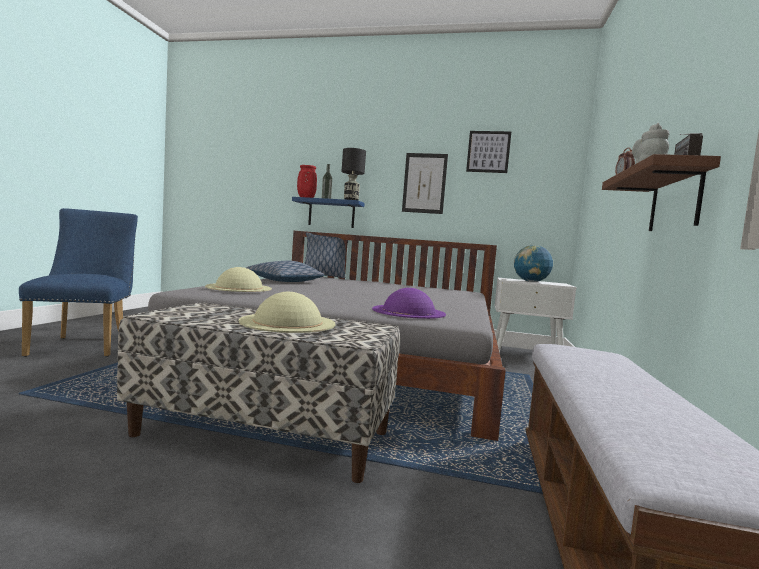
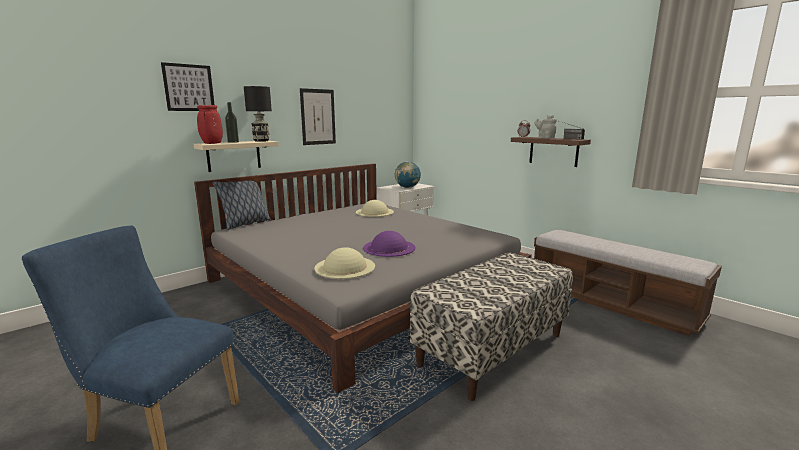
camera: 55 degrees left, 10 degrees up
beige hat [239,292,336,333] -> beige hat moved to [356,200,394,217]
pillow [246,261,324,282] -> none
blue shelf [292,197,365,228] -> beige shelf [194,141,279,172]
purple hat [372,288,446,319] -> purple hat moved to [363,231,415,257]
picture [466,131,512,173] -> picture moved to [161,62,215,111]

